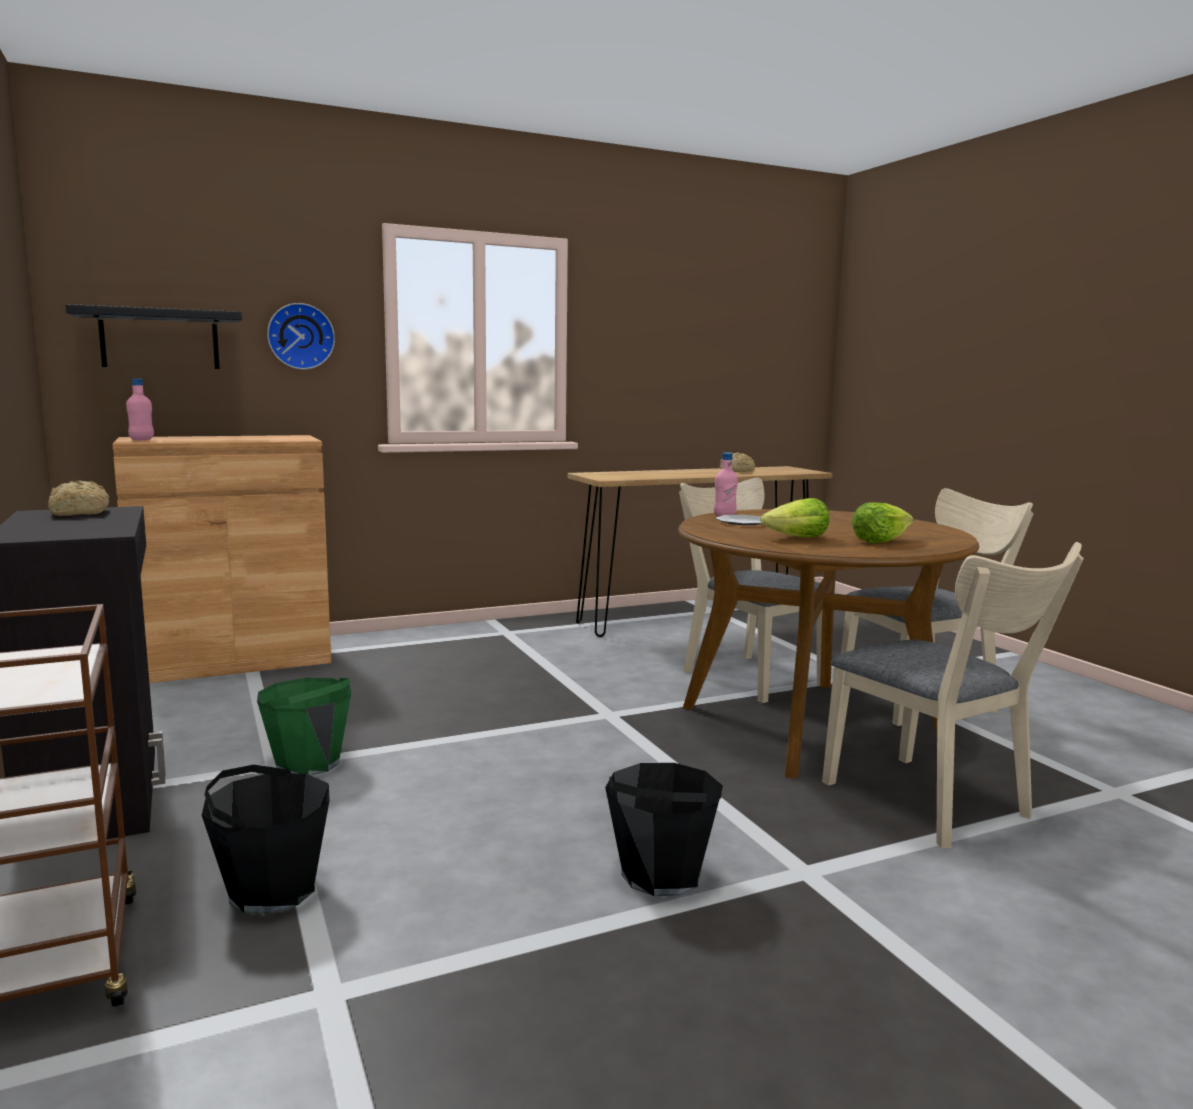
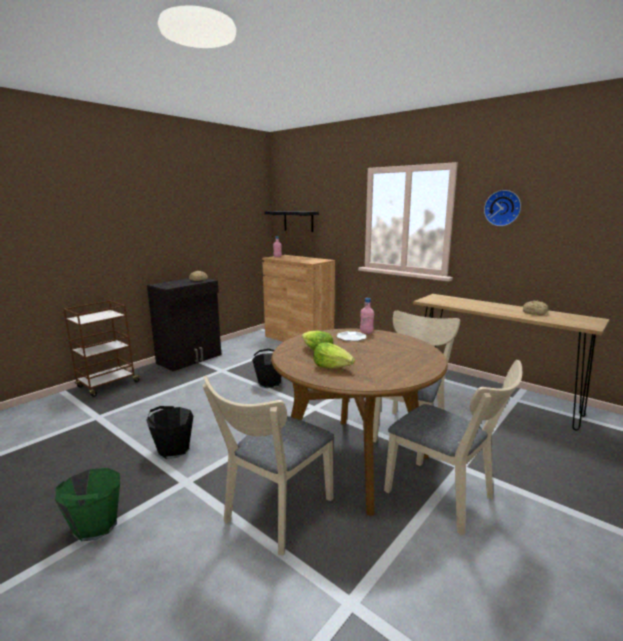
camera: 65 degrees right, 5 degrees up
black bucket [202,765,330,914] -> black bucket moved to [252,349,282,388]
green bucket [257,678,351,776] -> green bucket moved to [55,468,120,541]
wall clock [267,303,335,370] -> wall clock moved to [484,190,521,226]

